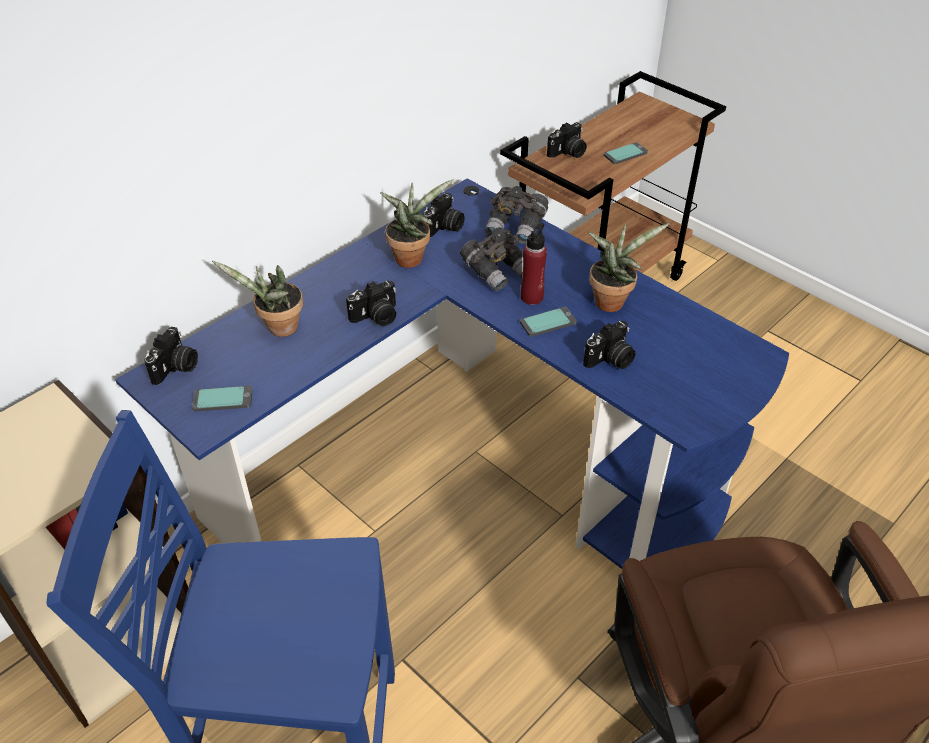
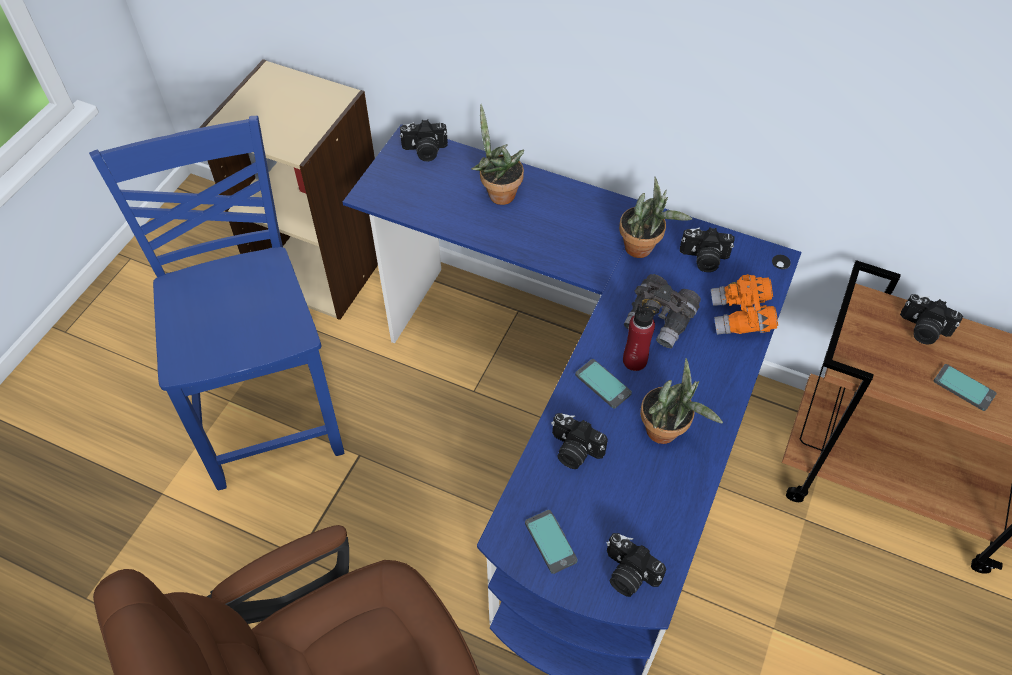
camera: 70 degrees right, 10 degrees up
phone [192,386,253,411] -> phone moved to [525,510,578,574]
camera [346,281,396,326] -> camera moved to [606,533,666,597]
grey binoculars [485,186,548,244] -> orange binoculars [711,274,778,335]

